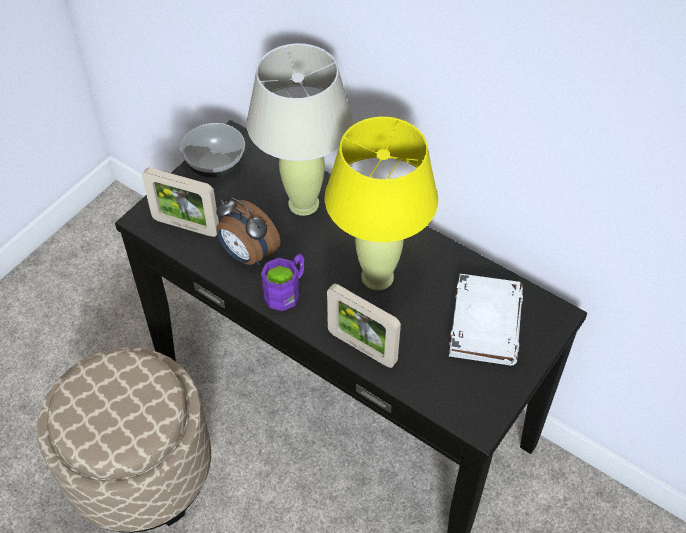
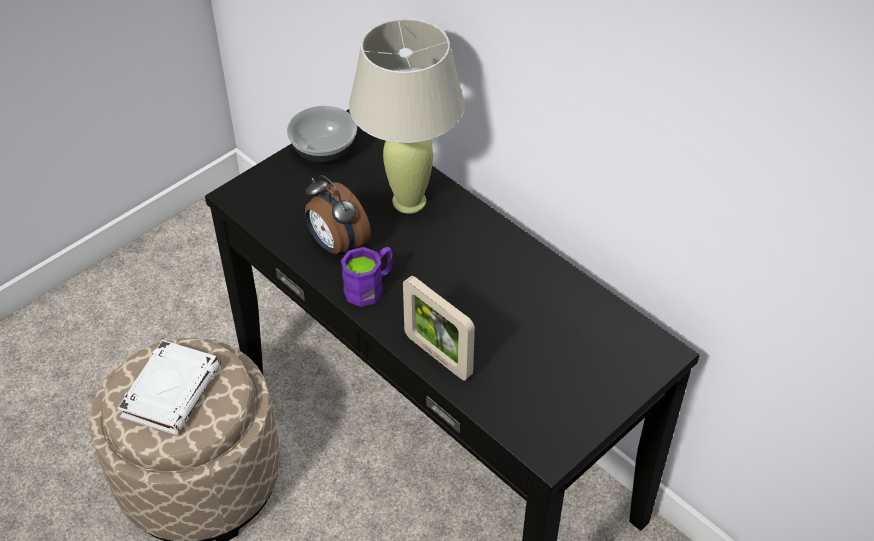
camera: 10 degrees right, 5 degrees down
picture frame [142,167,219,237] -> none
yellow table lamp [325,117,438,290] -> none
white book [449,274,523,366] -> white book moved to [117,340,221,435]

